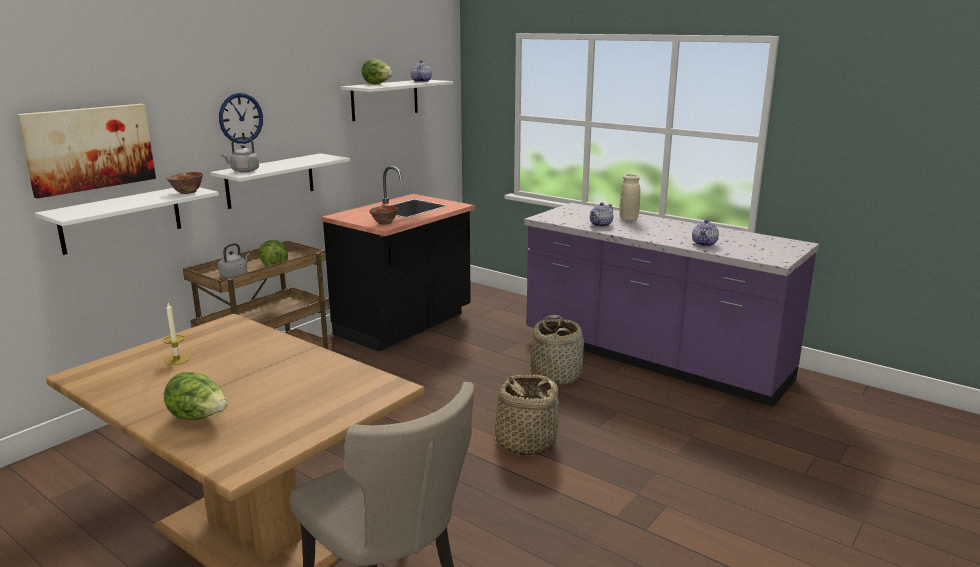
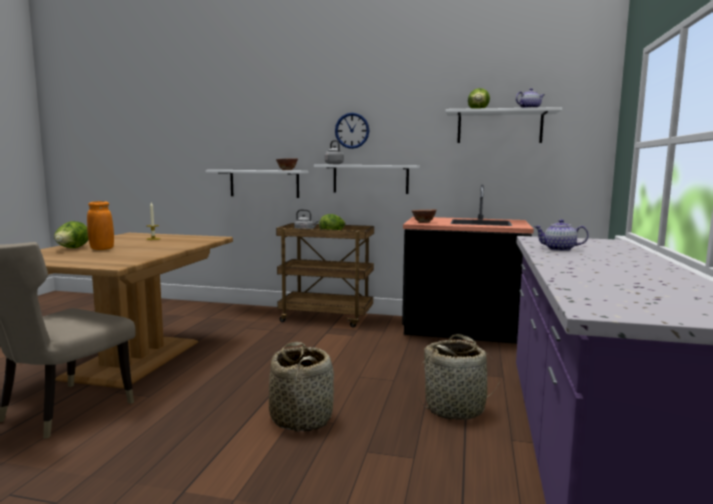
camera: 65 degrees right, 10 degrees down
picture [17,104,156,198] -> none
beige vase [619,174,640,221] -> none
teapot [692,219,719,246] -> none
none -> orange vase [87,201,114,250]

